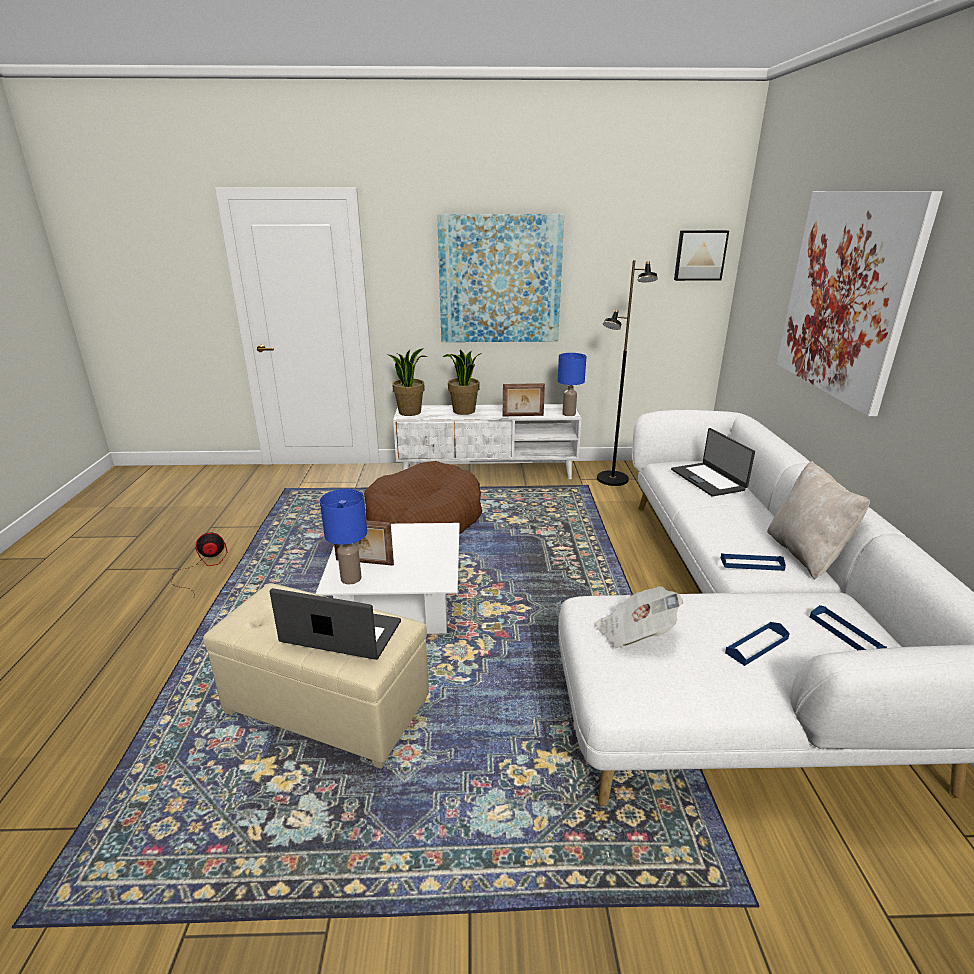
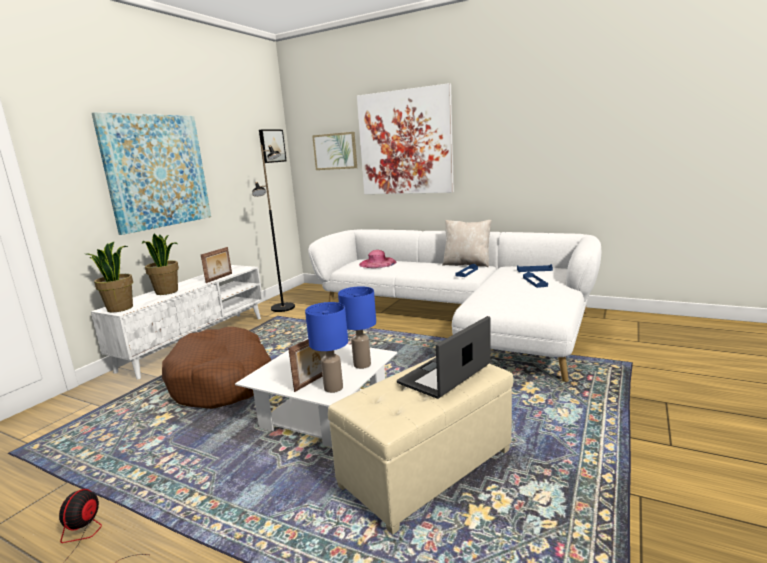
camera: 60 degrees left, 10 degrees down
blue table lamp [558,353,586,416] -> blue table lamp moved to [338,286,376,369]
newspaper [595,587,683,649] -> none
laptop [671,428,755,497] -> pink hat [359,250,396,268]
none -> picture [312,132,357,170]

